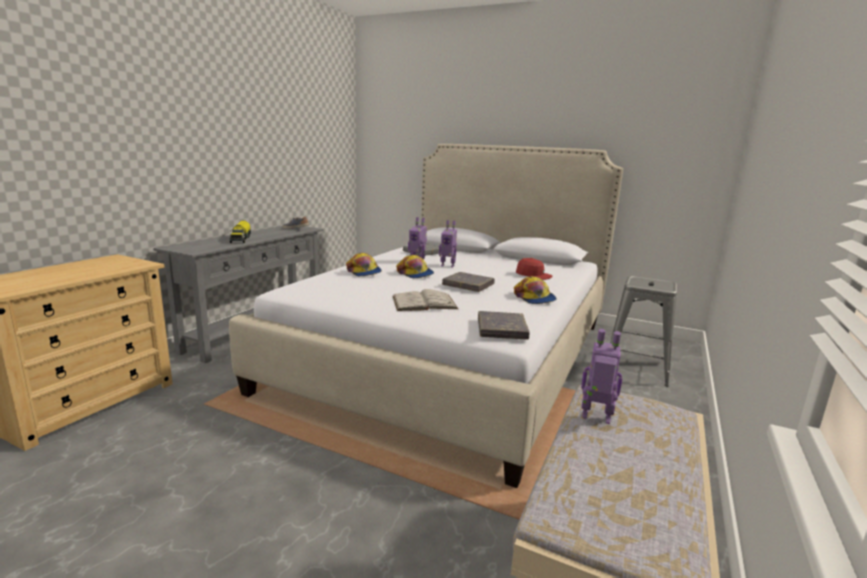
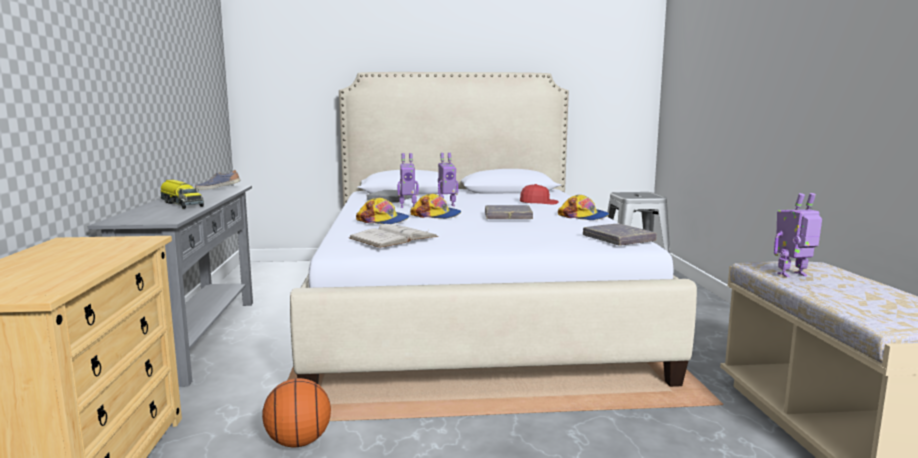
camera: 30 degrees left, 5 degrees down
white book [393,289,458,311] -> white book moved to [349,224,439,248]
none -> basketball [262,378,331,447]

